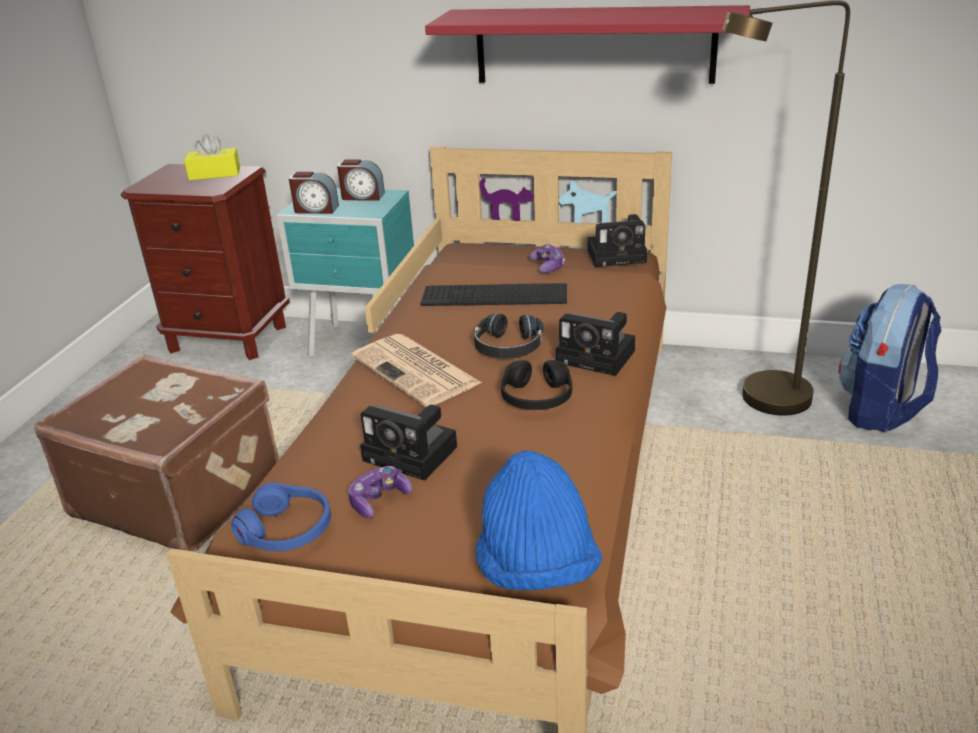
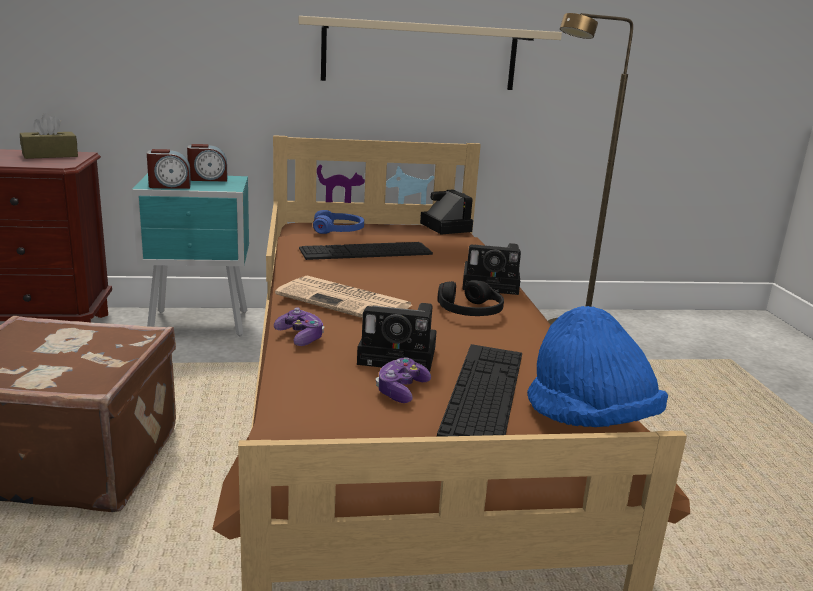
camera: 25 degrees left, 10 degrees down
yellow tissue box [184,134,240,181] -> brown tissue box [20,113,78,159]
blue headphones [231,482,331,551] -> blue headphones moved to [313,210,364,234]
red shelf [425,5,750,84] -> beige shelf [299,16,562,90]
black headphones [474,314,544,359] -> none
game controller [530,243,565,273] -> game controller moved to [274,308,324,346]
camera [587,214,647,267] -> camera turned 90 degrees counterclockwise [420,190,473,234]
backpack [839,284,942,432] -> none
none -> keyboard [437,344,522,437]

